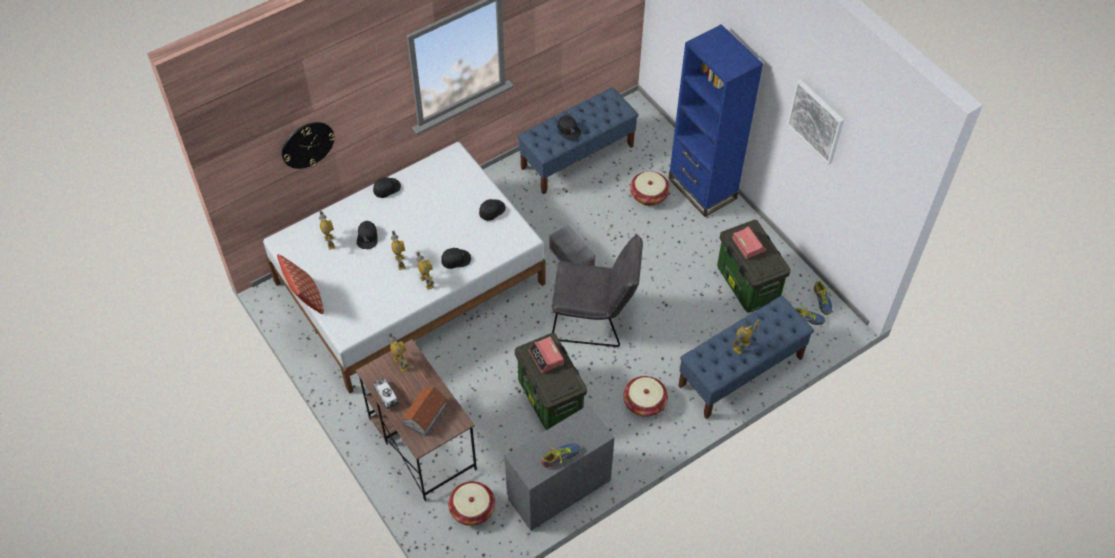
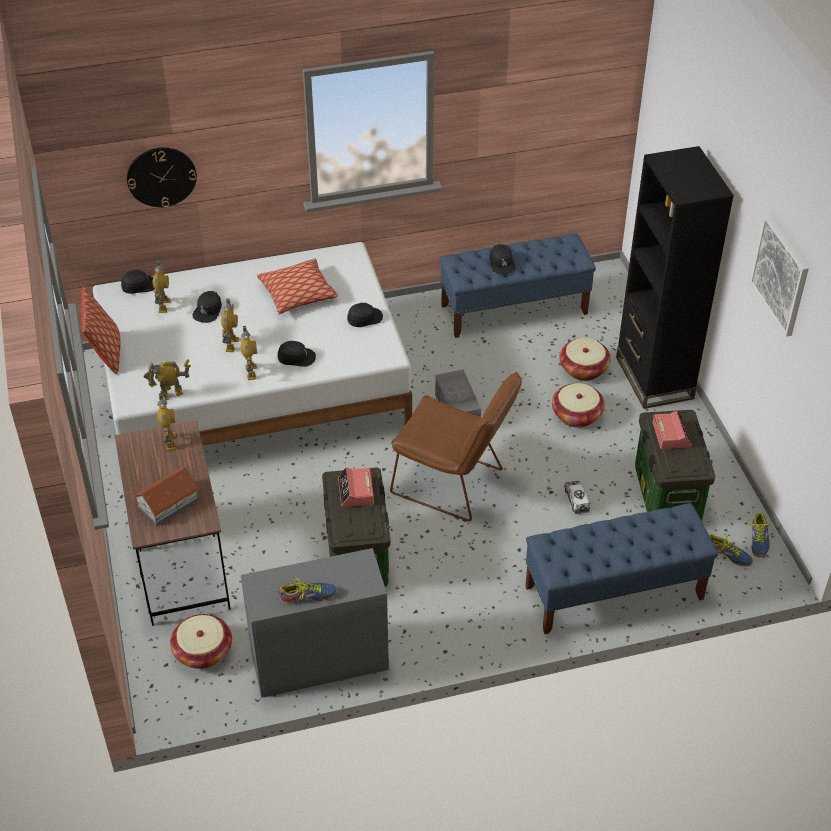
camera: 20 degrees right, 10 degrees down
black cap [373,177,401,198] -> black cap moved to [121,270,154,294]
toy truck [373,378,400,410] -> toy truck moved to [564,481,590,514]
grey chair [552,234,643,347] -> brown chair [390,372,522,521]
basket [623,376,668,417] -> basket moved to [552,383,605,428]
blue bookcase [668,24,763,217] -> black bookcase [616,146,734,409]
toy robot [732,319,759,355] -> toy robot moved to [144,359,191,400]
none -> pillow [257,259,338,314]

